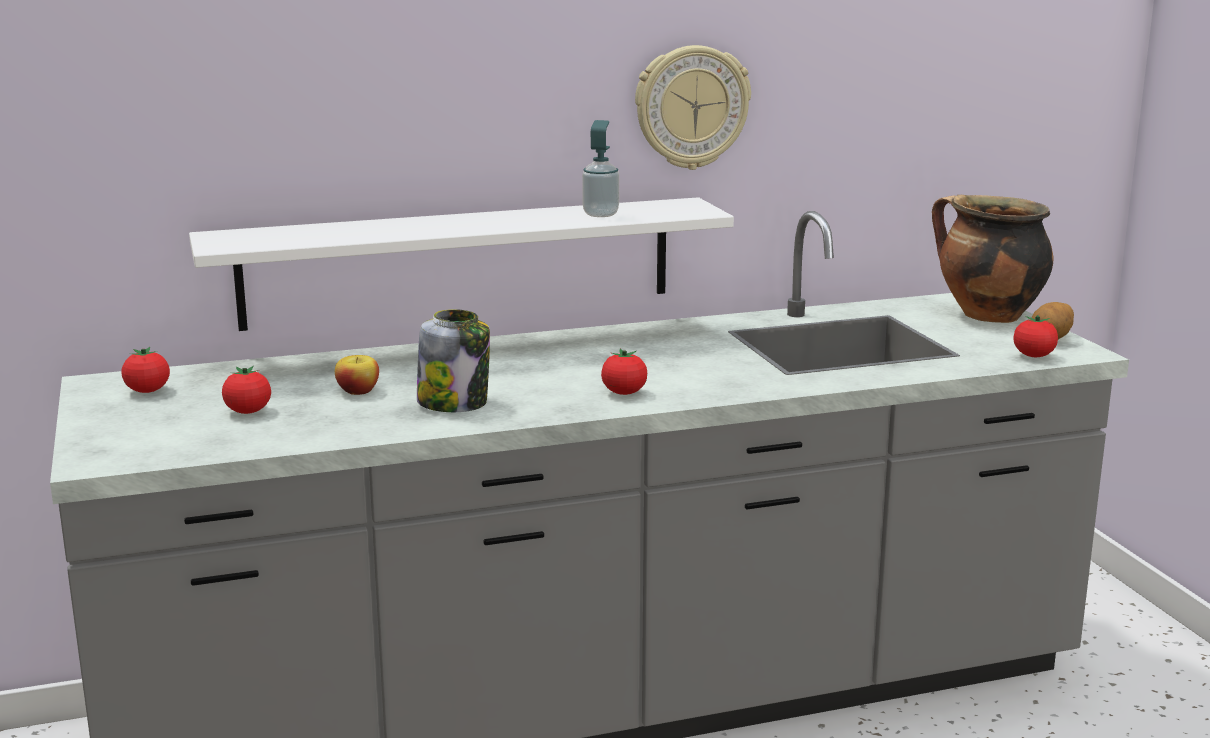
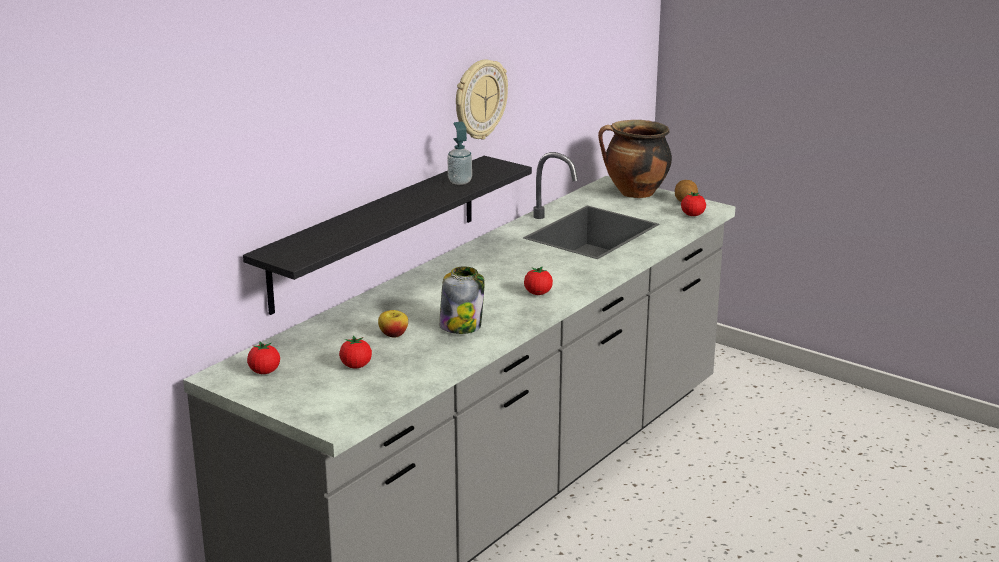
camera: 35 degrees left, 5 degrees up
white shelf [189,197,734,331] -> black shelf [243,156,532,315]

